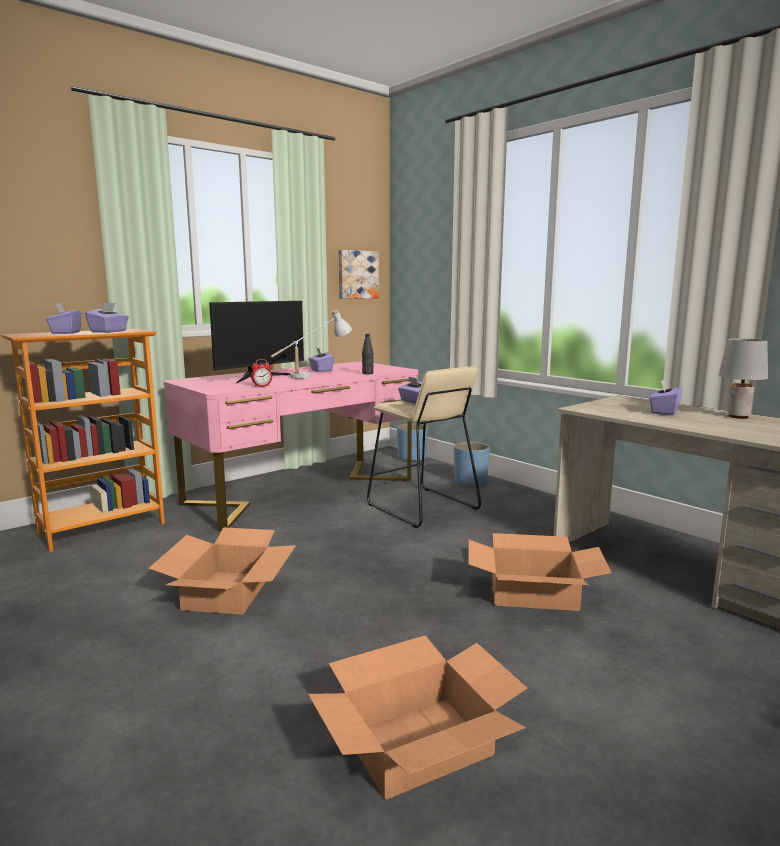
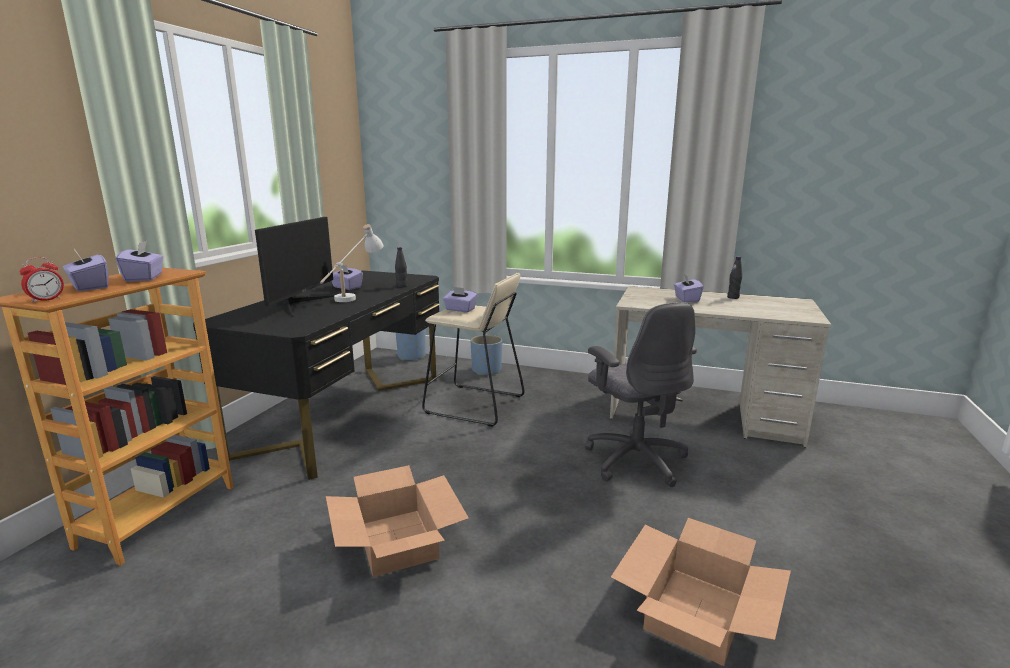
camera: 30 degrees left, 5 degrees up
pink desk [164,362,418,531] -> black desk [193,271,440,480]
alarm clock [251,359,272,387] -> alarm clock moved to [19,257,64,303]
picture [339,250,379,299] -> none
cardboard box [468,533,612,611] -> grey office chair [585,302,697,487]
grey table lamp [718,339,768,419] -> black bottle [727,257,742,299]

